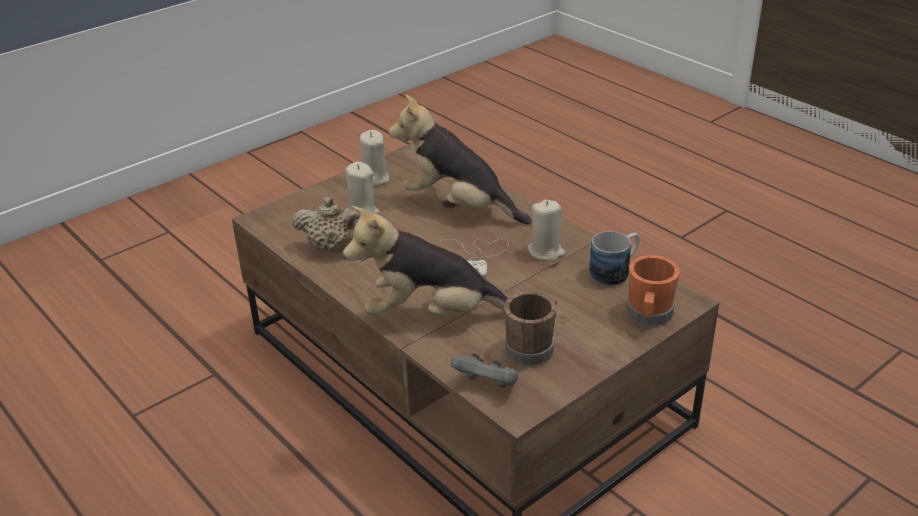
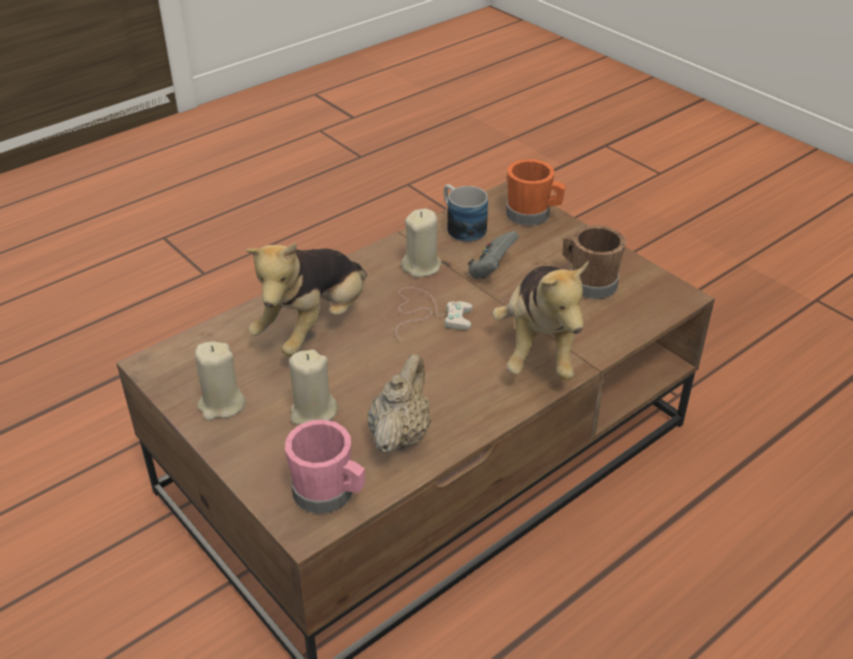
camera: 90 degrees left, 5 degrees up
grey game controller [451,353,518,389] -> grey game controller moved to [468,231,519,279]
none -> pink mug [285,420,365,514]

